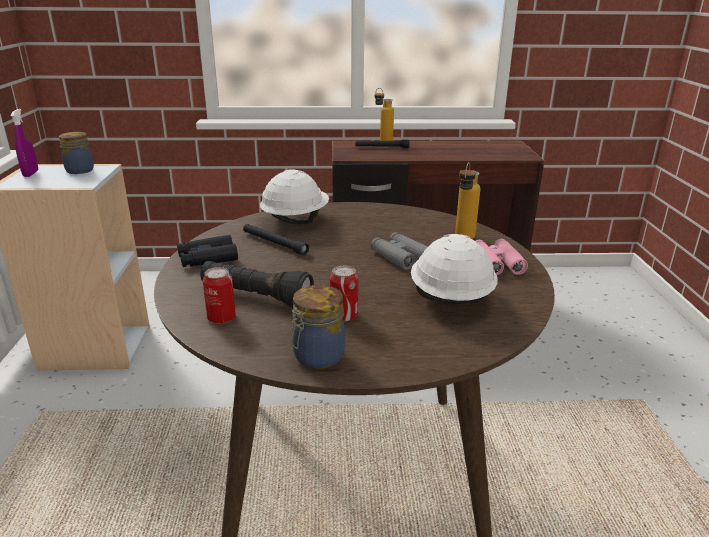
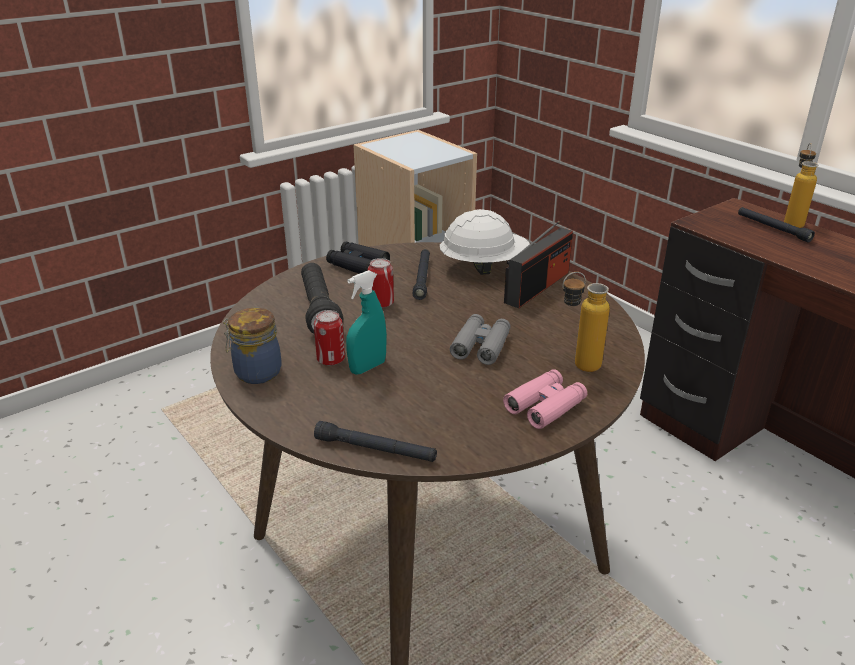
camera: 55 degrees right, 5 degrees up
purple spray bottle [11,109,38,177] -> none
jar [59,132,94,174] -> none
can [203,267,236,324] -> can moved to [368,258,394,308]
white hard hat [411,234,498,304] -> none
none -> black flashlight [314,421,437,462]
none -> turquoise spray bottle [346,270,387,374]
none -> radio [504,221,573,308]

